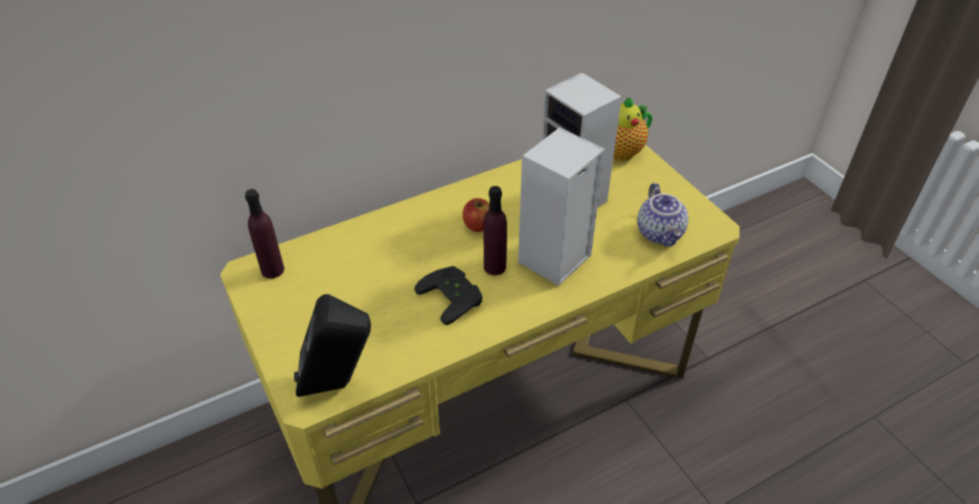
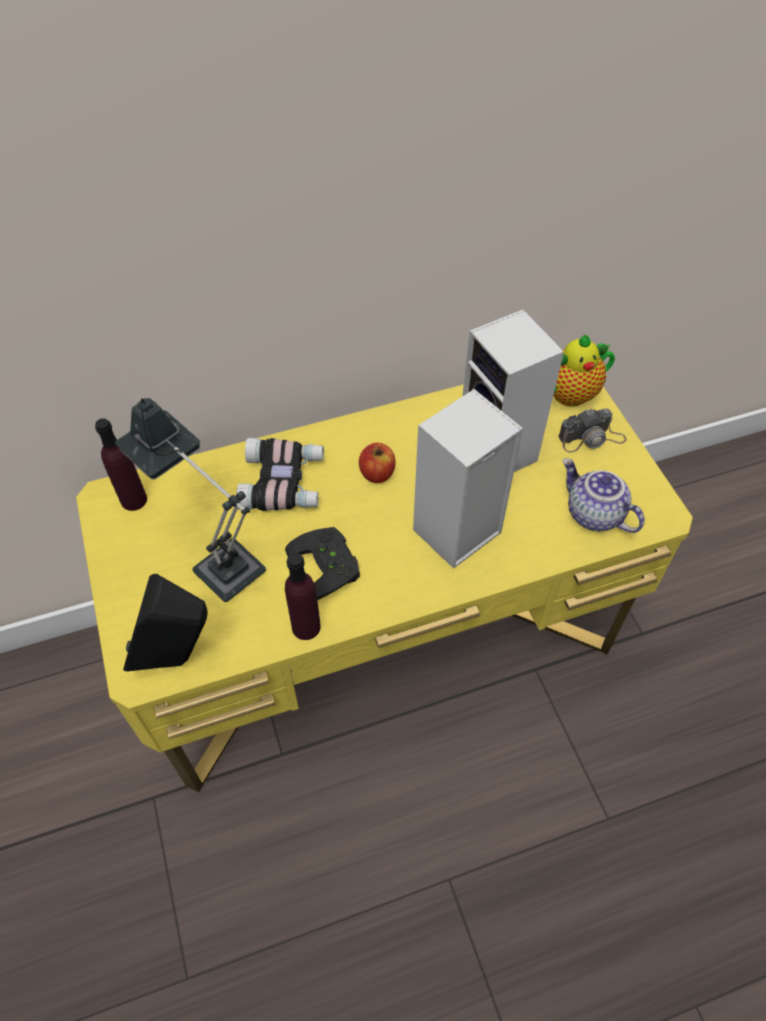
camera: 10 degrees right, 10 degrees up
purple bottle [484,186,507,275] -> purple bottle moved to [285,553,321,640]
teapot [637,183,688,247] -> teapot turned 135 degrees clockwise [563,458,645,533]
none -> table lamp [115,398,266,602]
none -> binoculars [236,438,324,511]
none -> camera [558,408,627,452]

